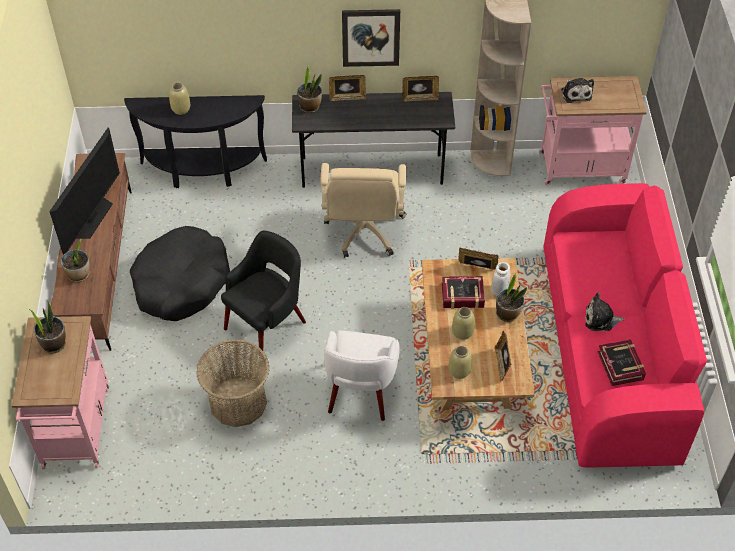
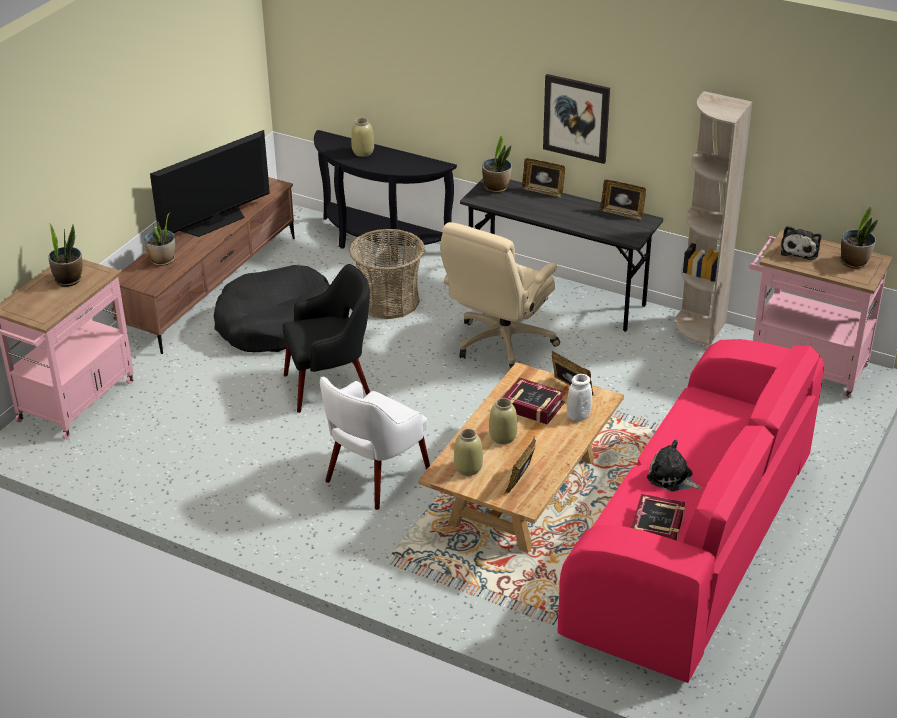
camera: 30 degrees right, 15 degrees down
basket [196,339,269,427] -> basket moved to [349,229,425,319]
potted plant [496,273,527,322] -> potted plant moved to [840,205,878,269]

